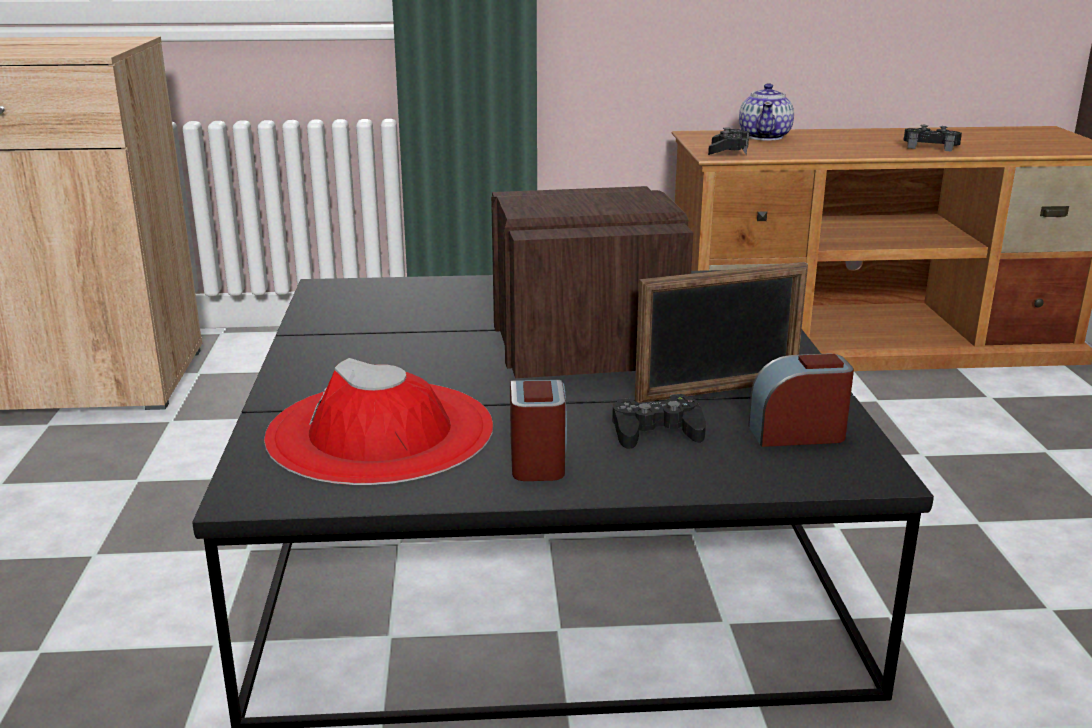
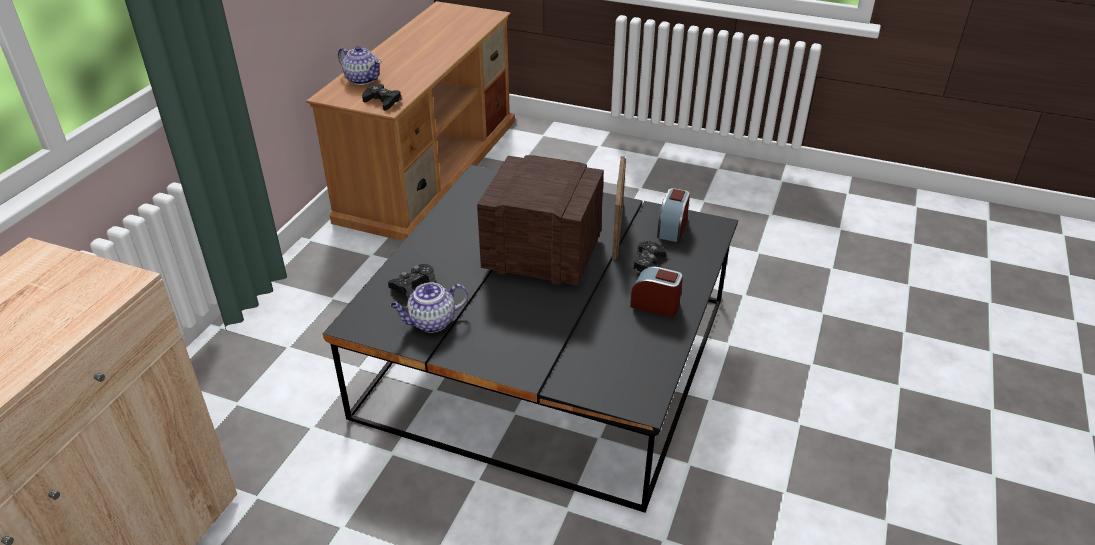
camera: 65 degrees left, 15 degrees up
red hat [264,358,493,485] -> none
black game controller [903,125,962,152] -> black game controller moved to [388,264,435,299]
none -> teapot [390,282,468,333]

